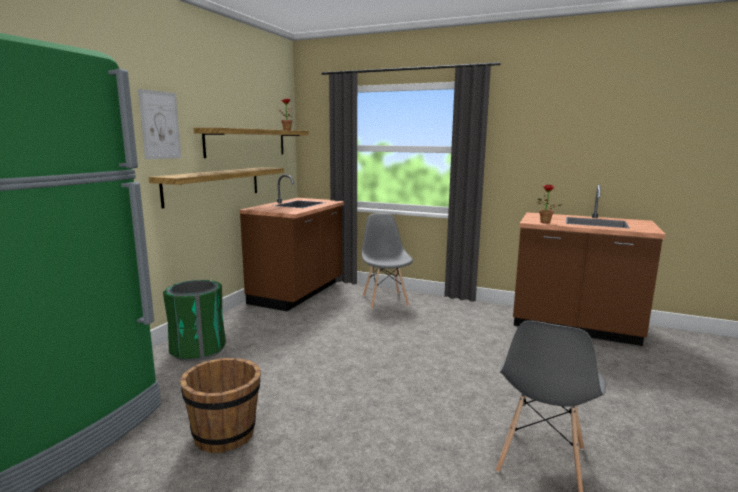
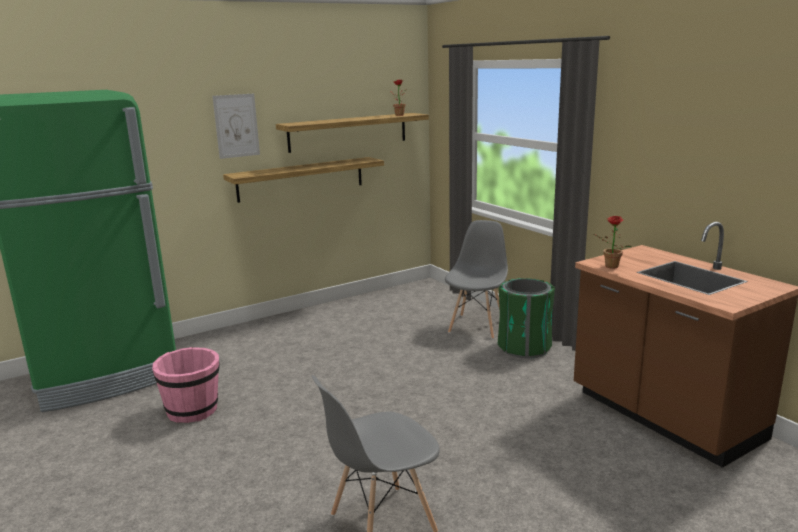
camera: 35 degrees right, 5 degrees up
green trash can [163,280,226,361] -> green trash can moved to [498,278,555,358]
brown bucket [180,358,261,453] -> pink bucket [152,347,220,423]
brown counter [239,175,344,311] -> none

